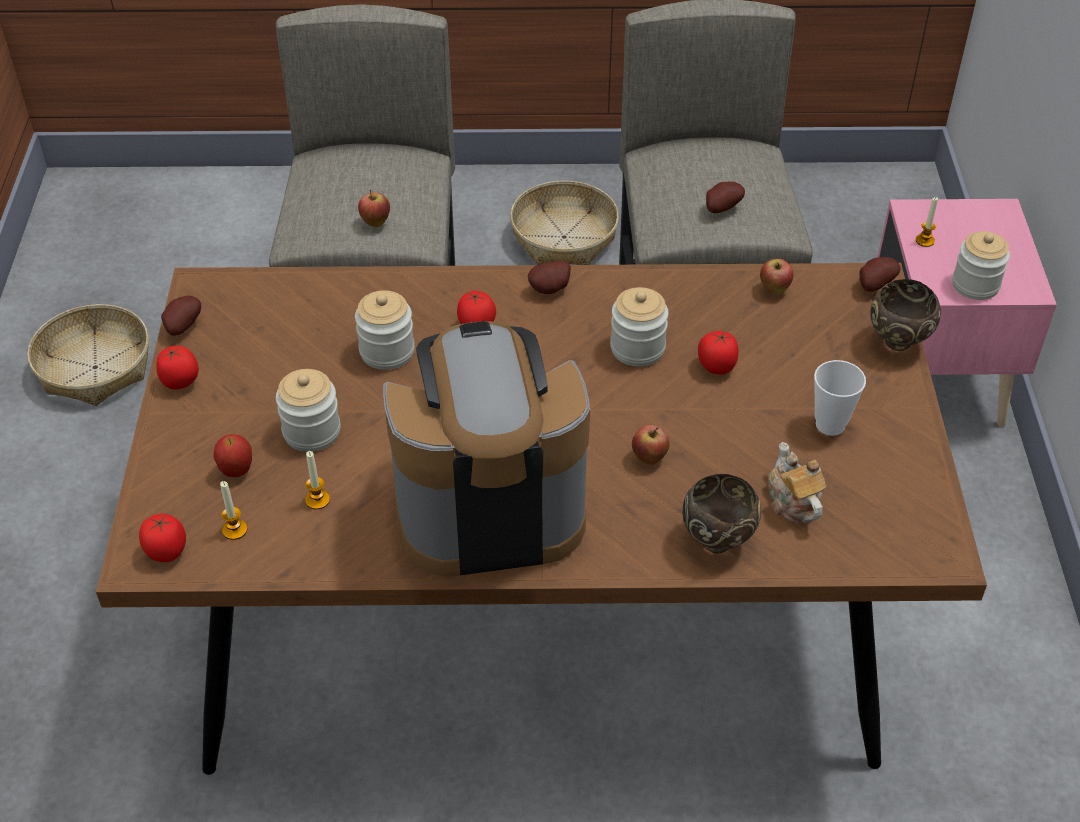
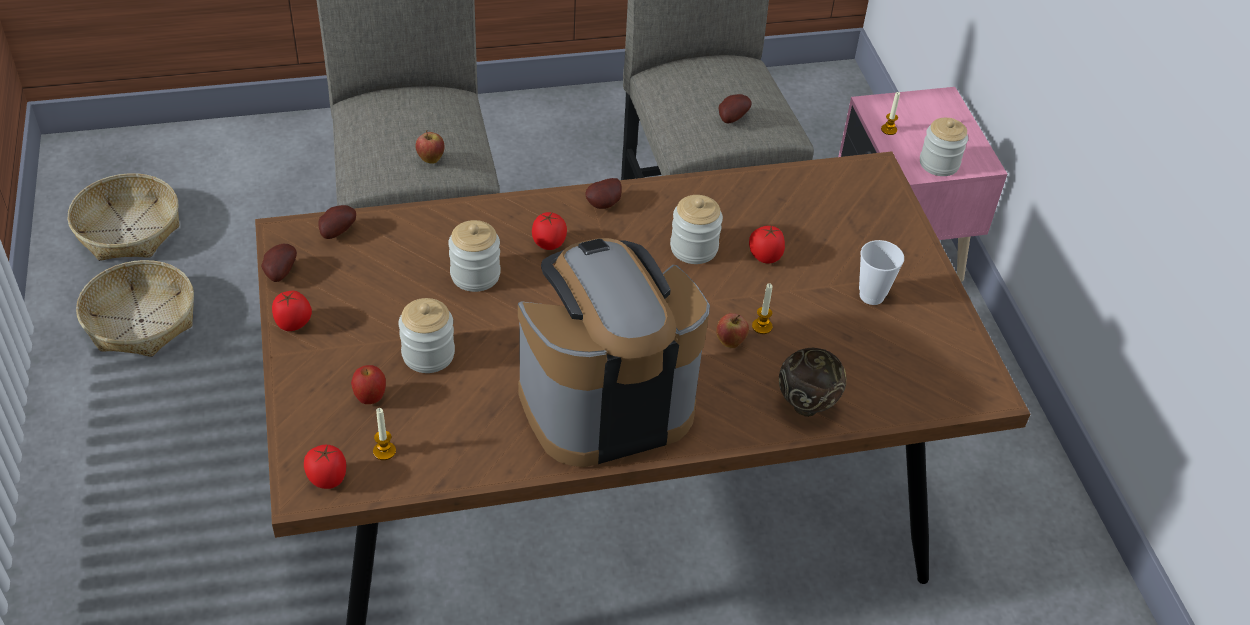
camera: 15 degrees left, 0 degrees up
candle [305,451,330,510] -> candle moved to [752,283,773,334]
basket [510,181,619,265] -> basket moved to [68,173,179,261]
apple [760,259,793,295] -> none
teapot [768,442,827,523] -> none
potato [859,257,900,292] -> potato moved to [318,205,356,239]
brown bowl [870,279,941,351] -> none

